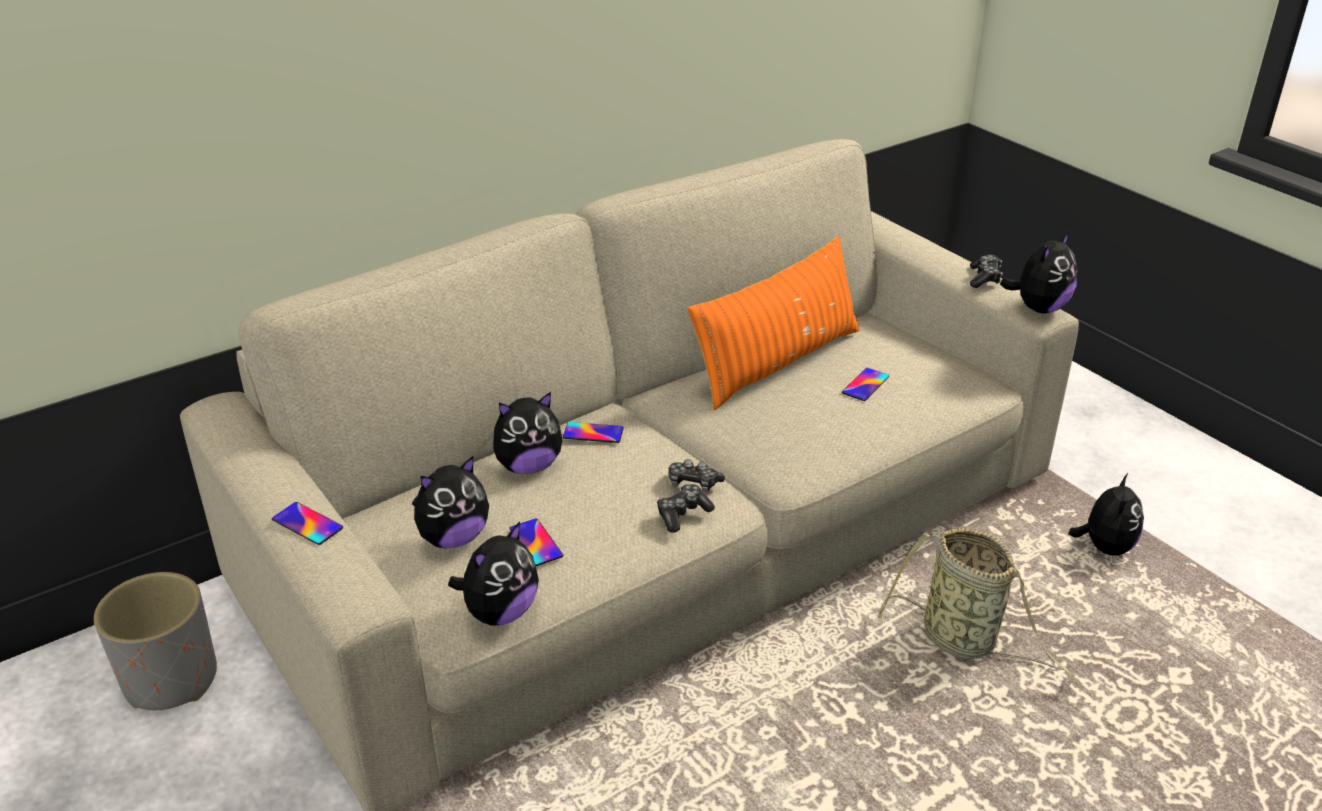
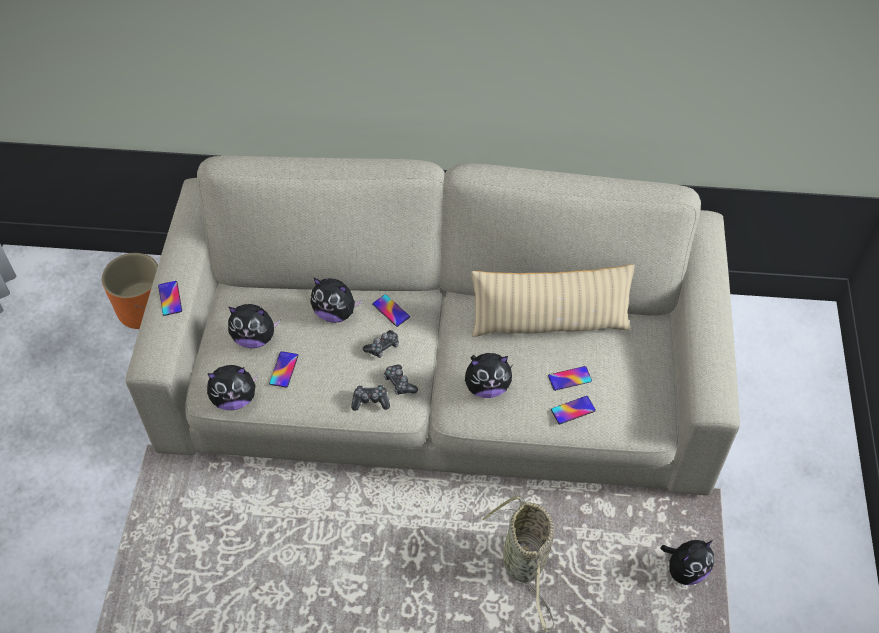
camera: 40 degrees right, 20 degrees up
grey planter [94,572,217,710] -> orange planter [102,253,158,329]
orange pillow [687,236,859,410] -> beige pillow [471,264,635,337]
game controller [970,255,1003,288] -> game controller moved to [363,330,399,358]
plush toy [1000,231,1078,313] -> plush toy moved to [465,353,513,398]
none -> phone [551,396,596,424]

